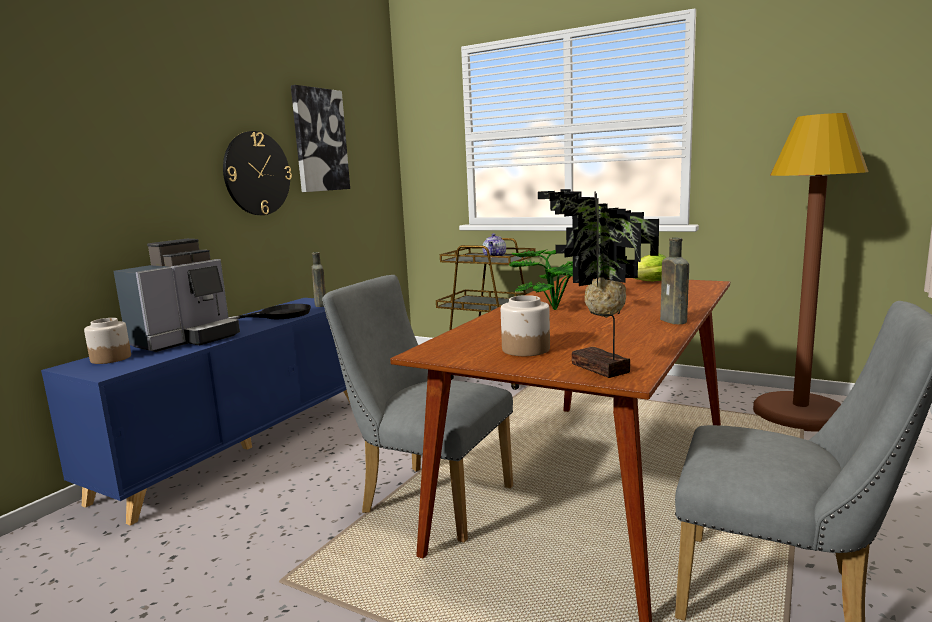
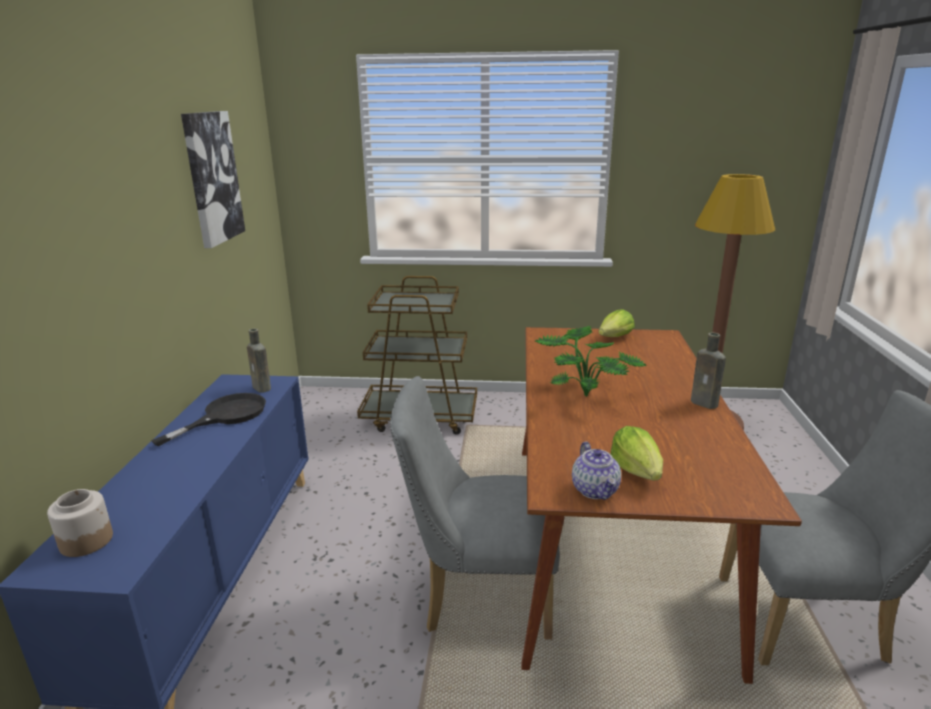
camera: 25 degrees left, 10 degrees up
coffee machine [113,239,240,352] -> none
wall clock [223,131,292,215] -> none
teapot [482,233,506,258] -> teapot moved to [572,442,621,500]
jar [501,295,550,356] -> lettuce [611,426,663,480]
potted plant [538,189,659,378] -> none

